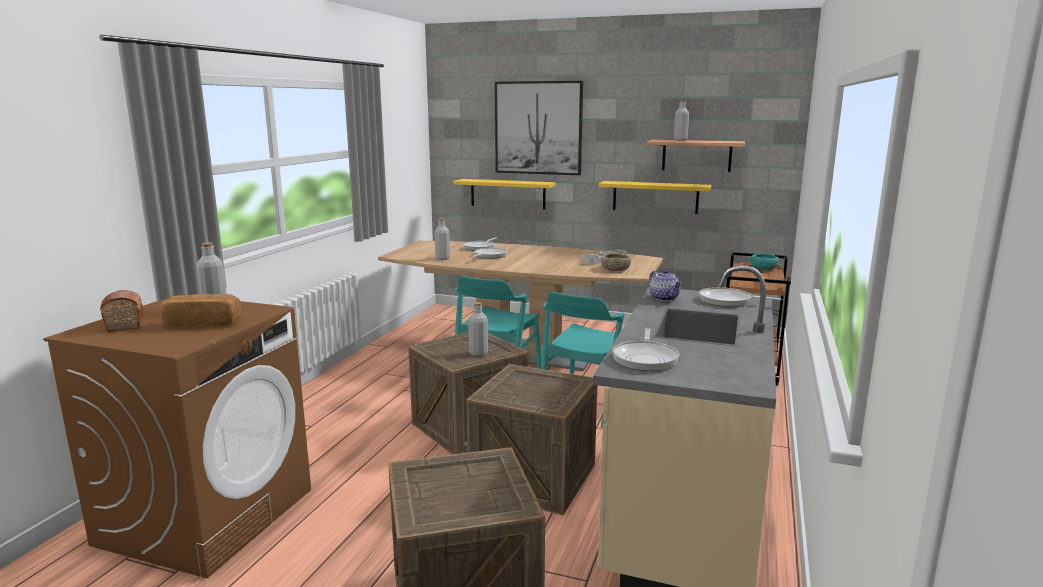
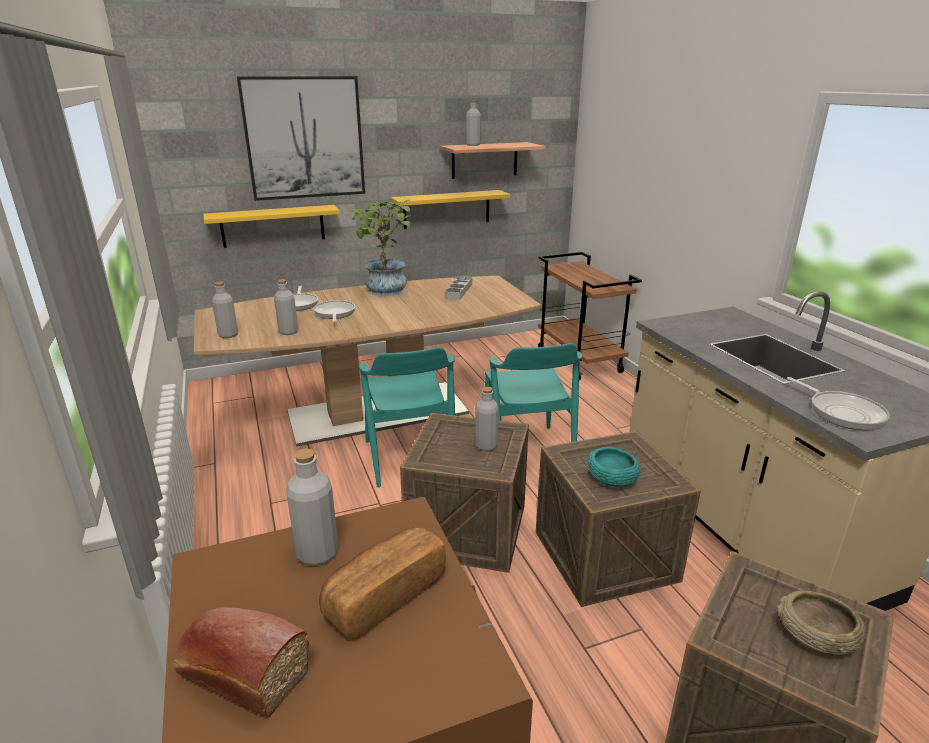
camera: 40 degrees left, 10 degrees up
beige bowl [601,253,631,271] -> beige bowl moved to [776,591,866,655]
teapot [649,269,682,301] -> none
frying pan [699,287,781,307] -> none
turquoise bowl [750,253,779,270] -> turquoise bowl moved to [588,447,641,487]
none -> grey bottle [212,282,238,338]
none -> potted plant [350,200,411,296]

